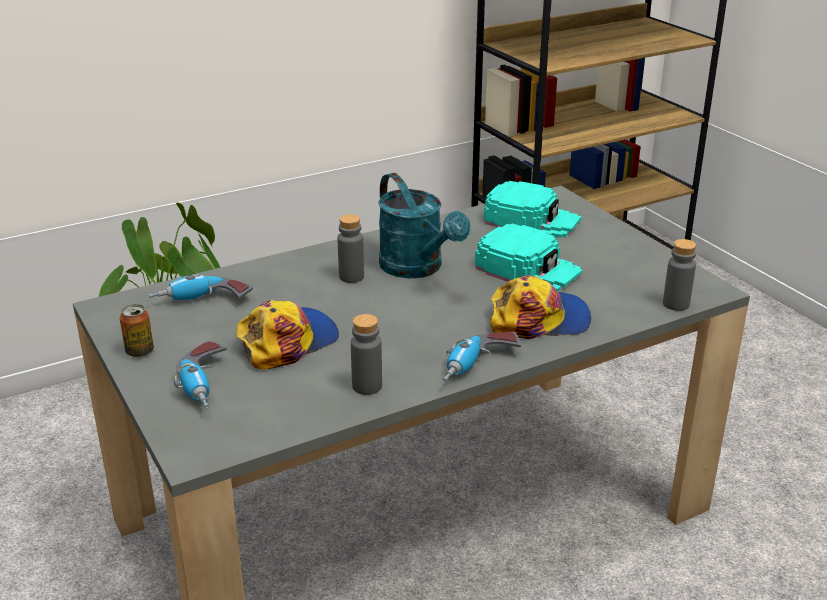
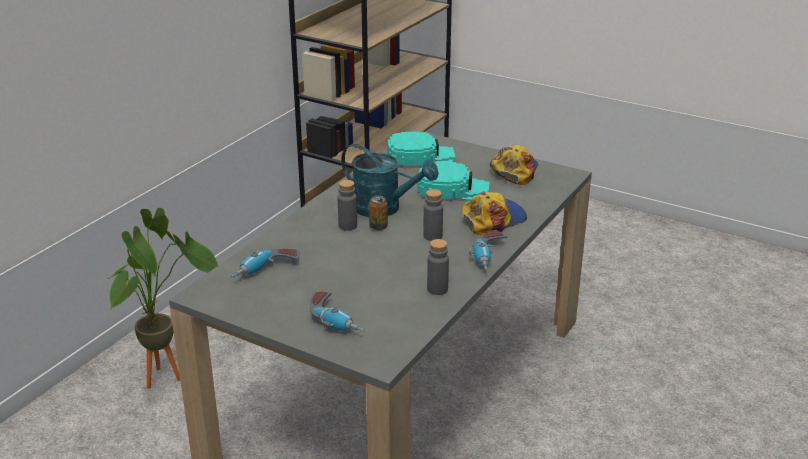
camera: 30 degrees left, 0 degrees up
can [120,304,154,357] -> can moved to [369,195,388,230]
cap [236,300,339,370] -> cap moved to [490,145,538,185]
grey bottle [663,239,696,311] -> grey bottle moved to [423,189,443,241]

